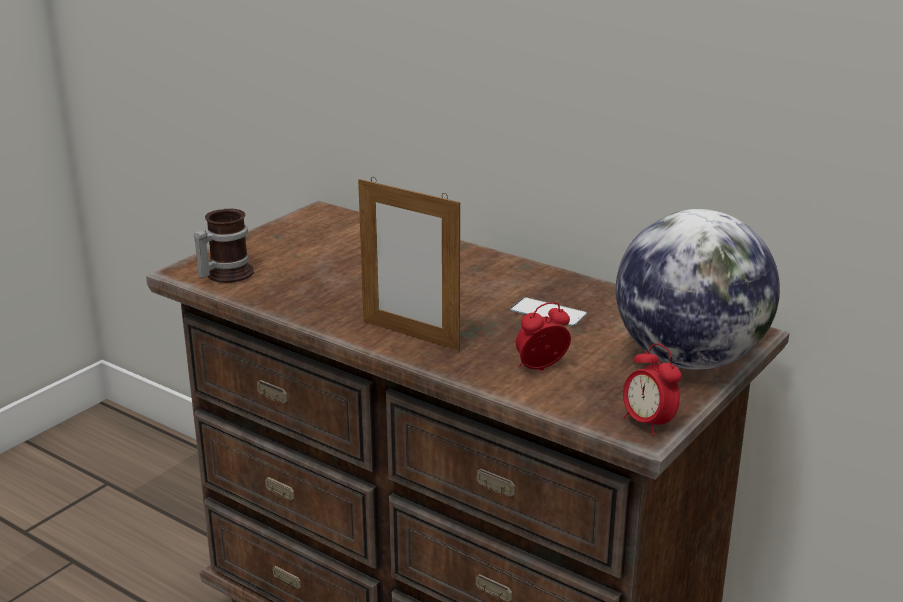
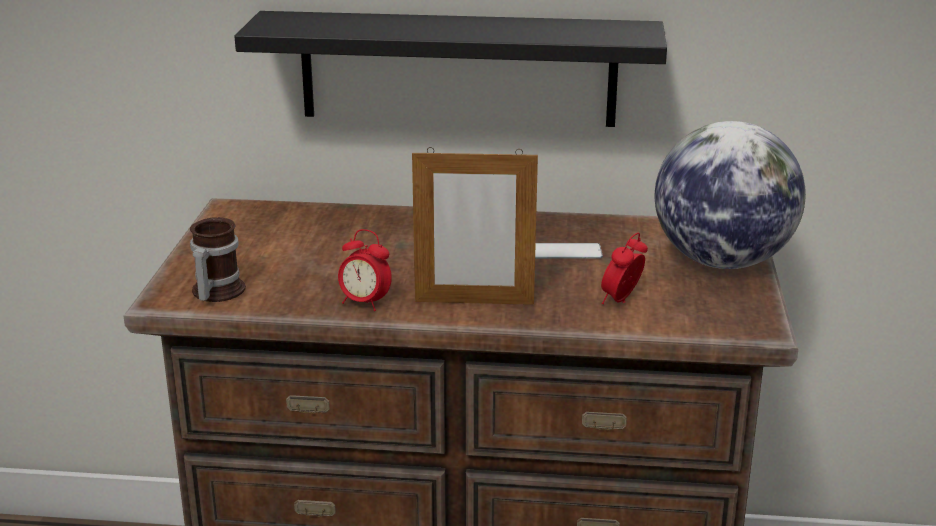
camera: 30 degrees left, 0 degrees up
alarm clock [623,343,682,436] -> alarm clock moved to [338,229,392,311]
none -> black shelf [234,11,667,127]

